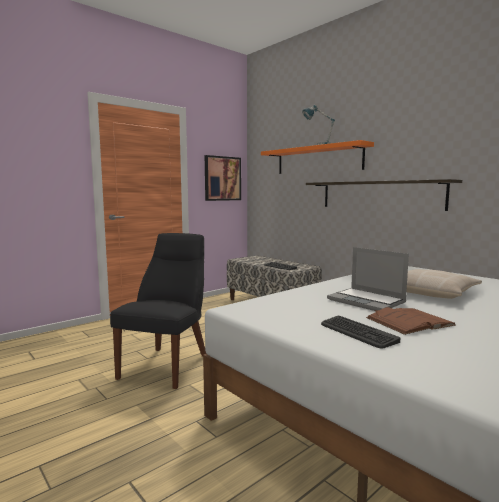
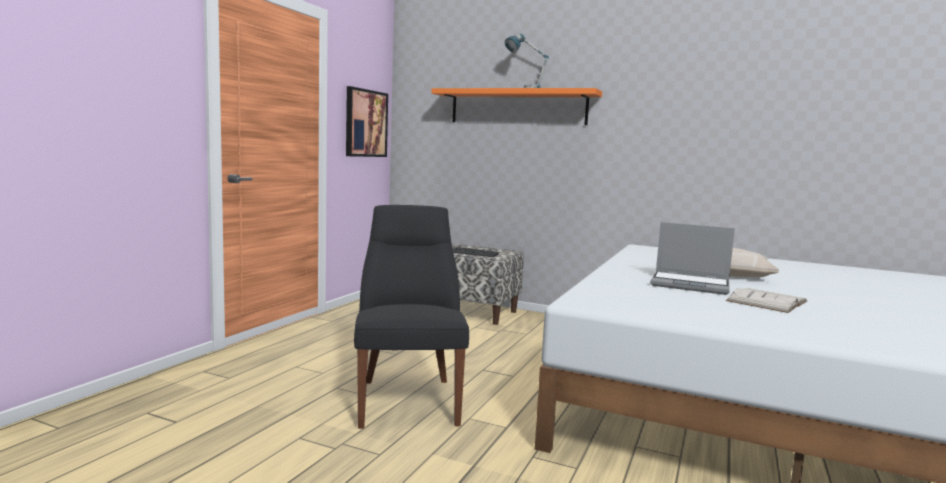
camera: 25 degrees left, 0 degrees up
shelf [306,179,462,211] -> none
keyboard [321,316,400,349] -> none
brown book [366,307,456,335] -> white book [726,288,807,313]

